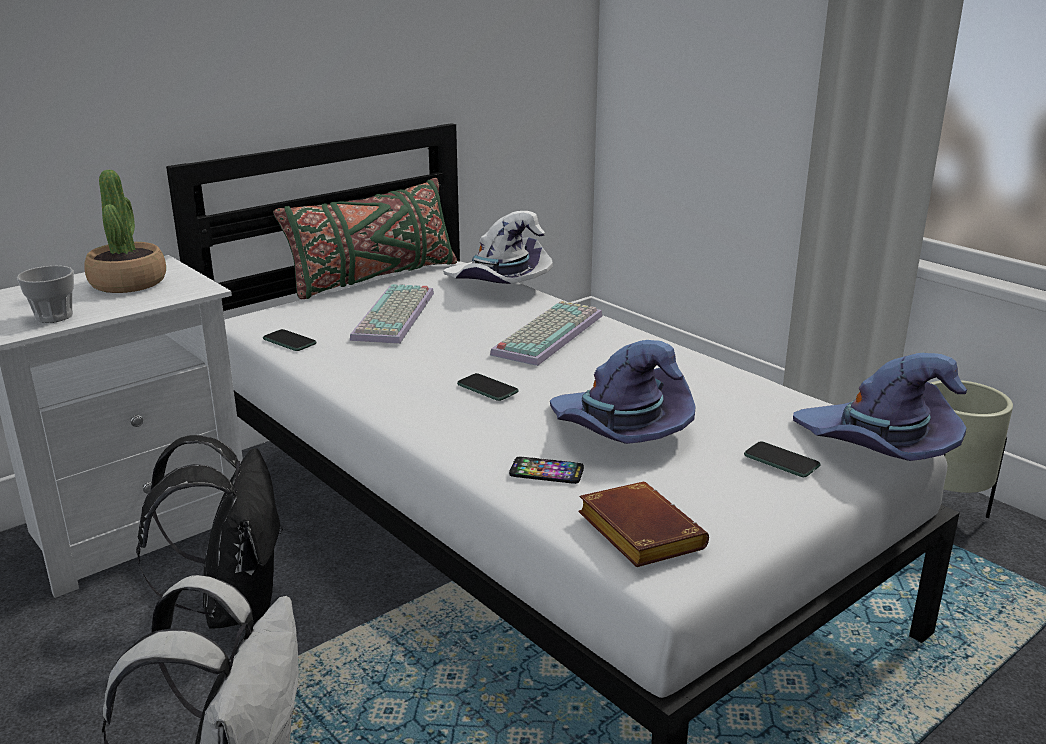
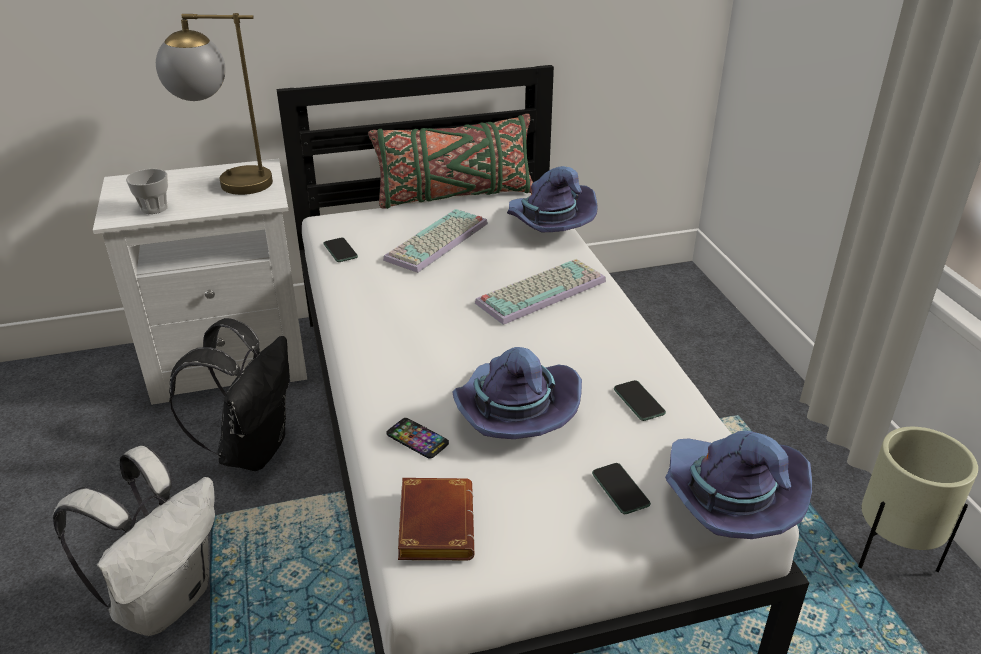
camera: 25 degrees right, 10 degrees up
potted plant [84,170,166,293] -> table lamp [156,13,273,195]
white hat [443,211,553,284] -> purple hat [507,166,598,232]
phone [457,373,519,401] -> phone moved to [614,380,666,421]

